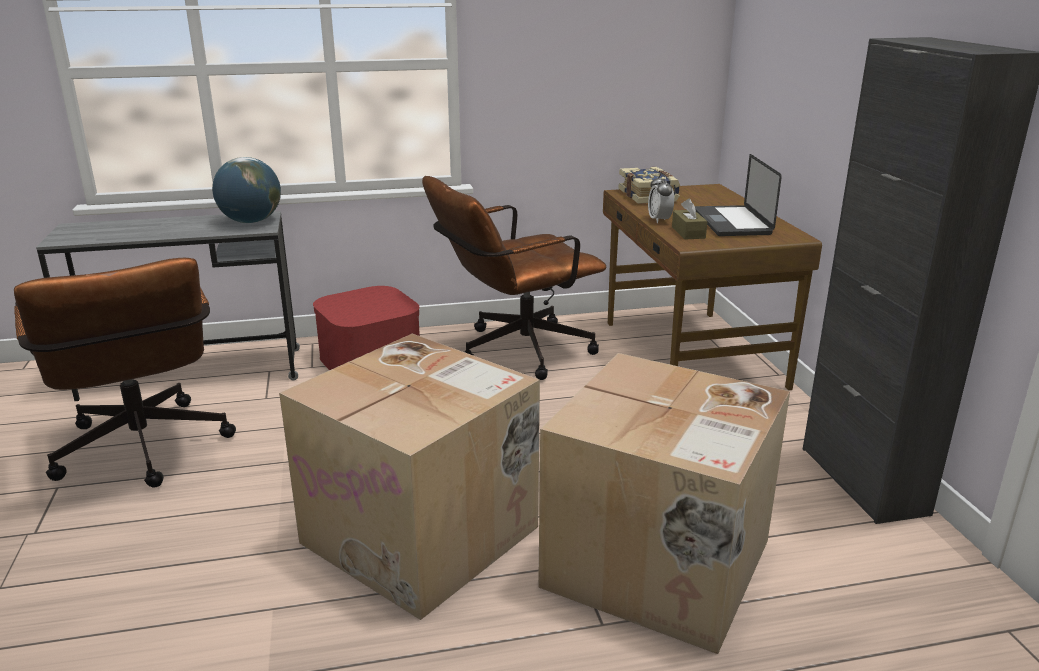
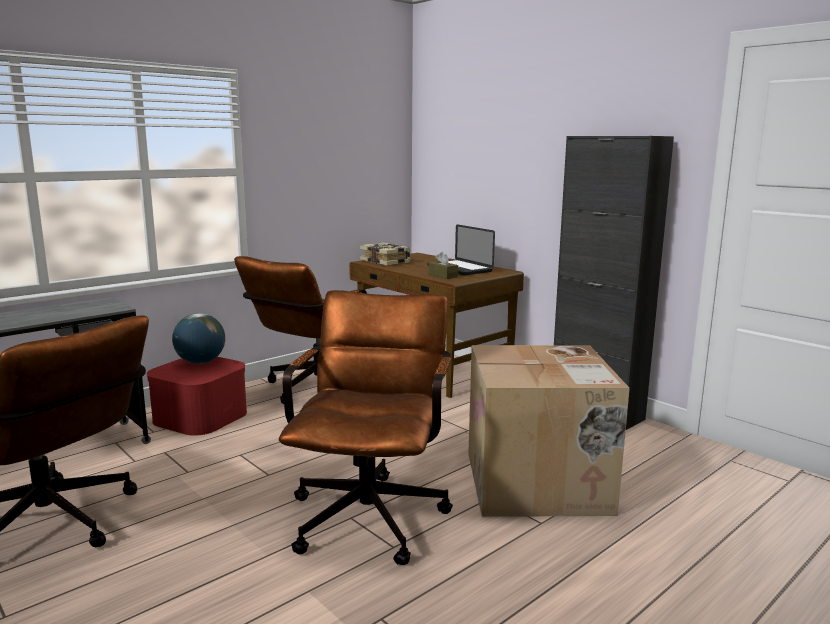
camera: 30 degrees left, 10 degrees down
globe [212,157,281,223] -> globe moved to [172,313,225,364]
cardboard box [279,333,540,620] -> brown office chair [279,290,453,565]
alarm clock [648,173,674,223] -> none

